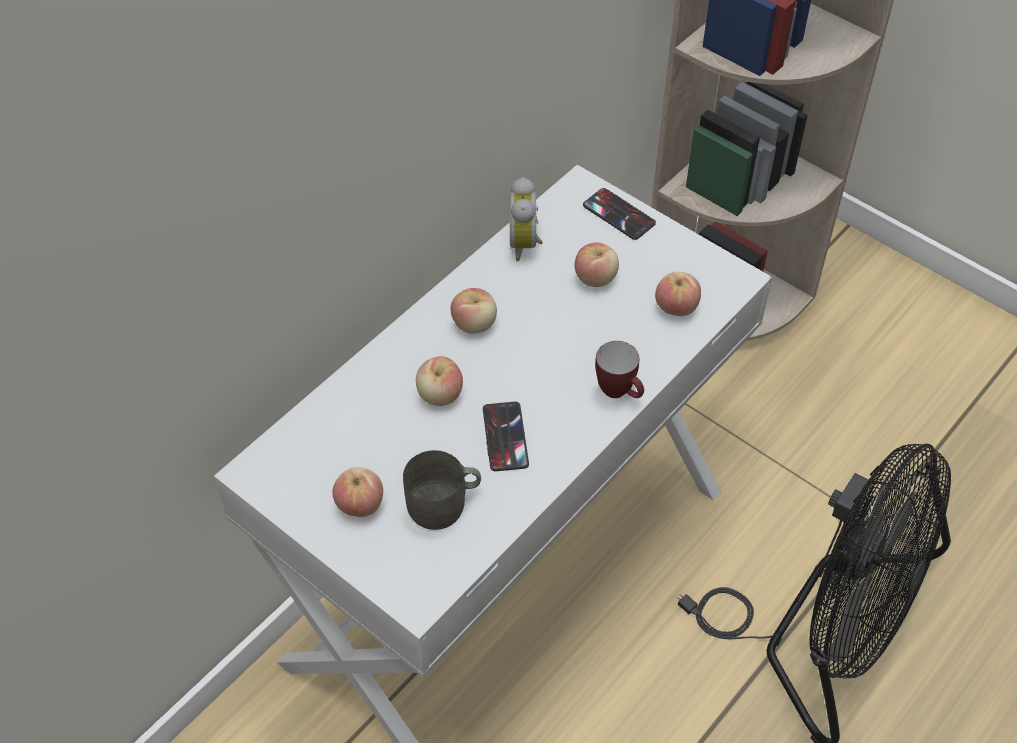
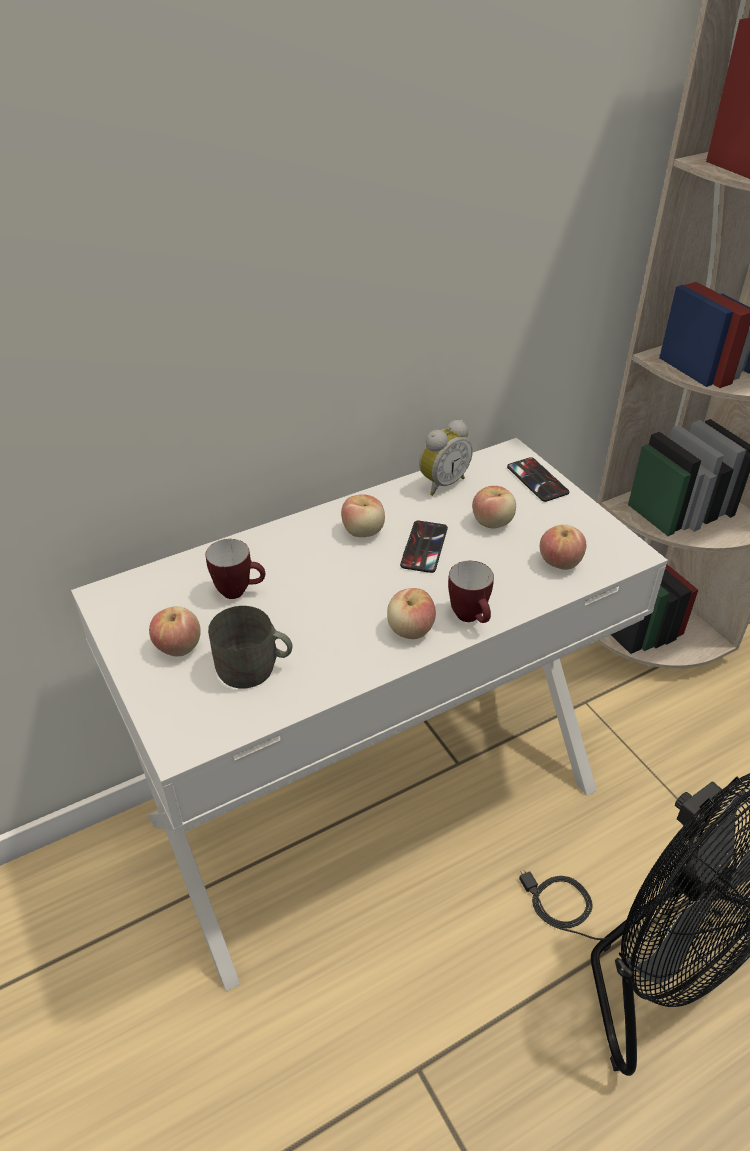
camera: 20 degrees right, 10 degrees down
apple [416,356,463,406] -> apple moved to [387,588,436,639]
phone [483,402,529,471] -> phone moved to [400,521,448,573]
alarm clock [509,177,543,261] -> alarm clock turned 150 degrees counterclockwise [419,420,473,496]
none -> mug [206,539,265,599]

